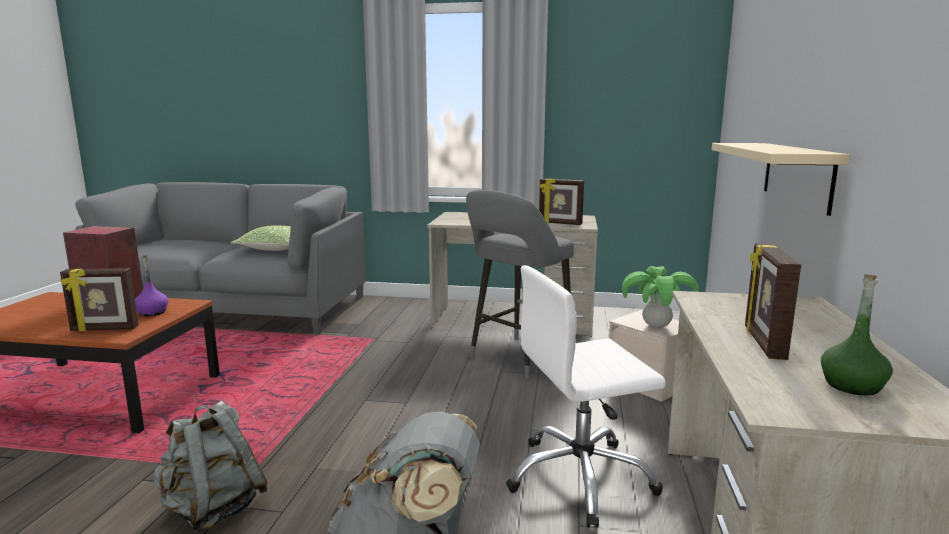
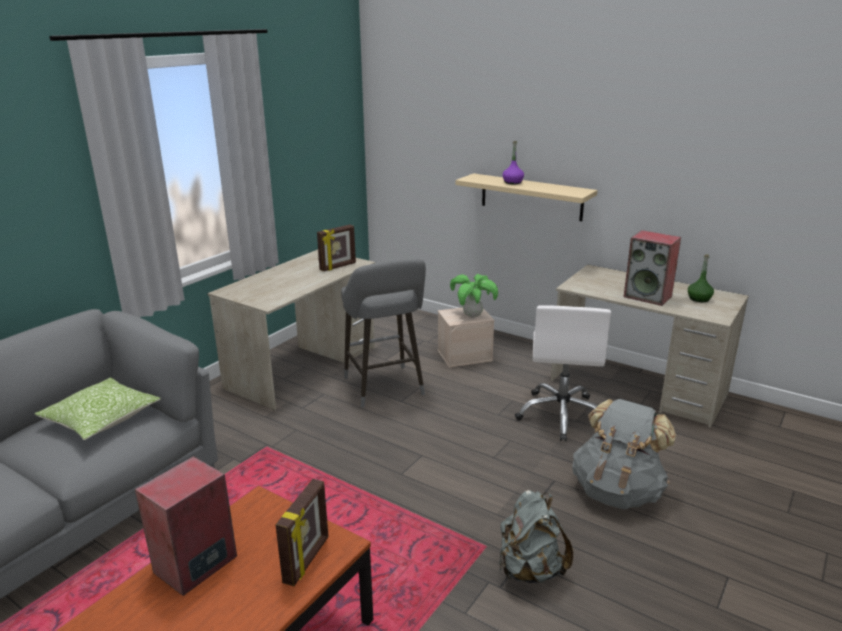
camera: 65 degrees left, 10 degrees up
purple bottle [135,255,168,316] -> purple bottle moved to [503,141,524,184]
picture frame [745,243,801,360] -> speaker [623,230,681,306]

